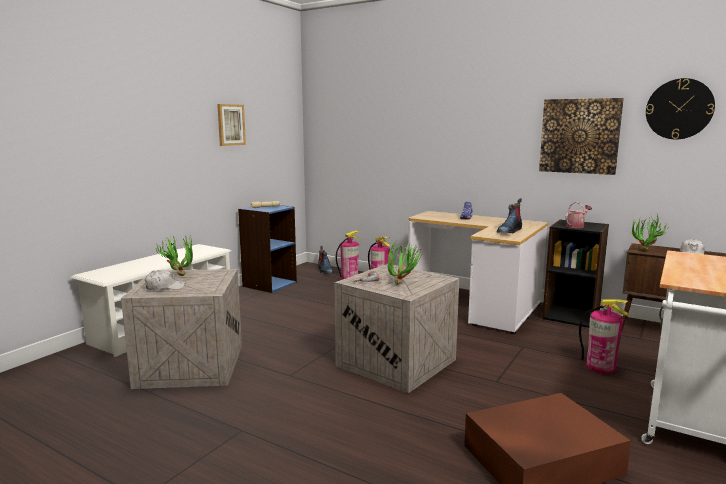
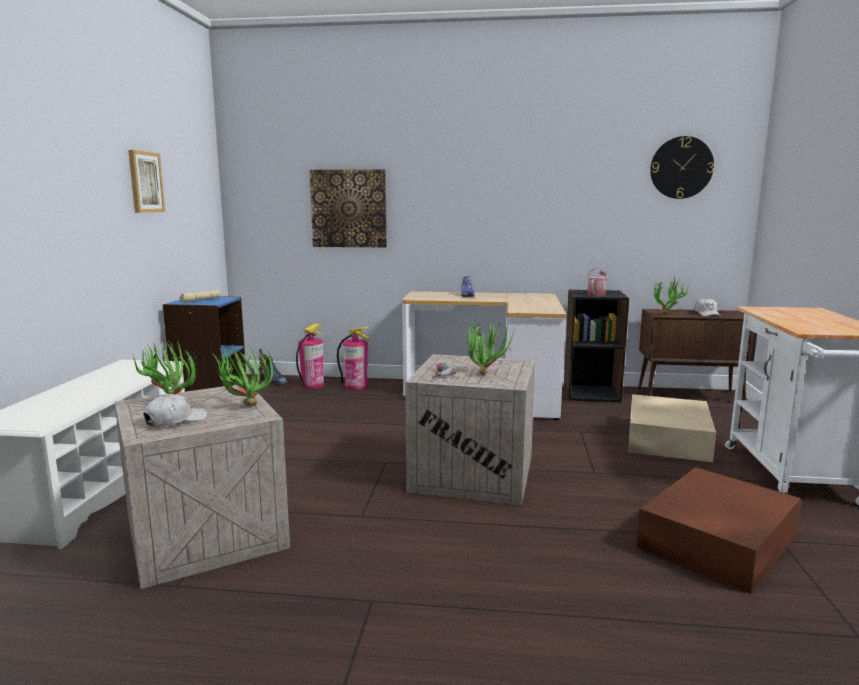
camera: 25 degrees left, 0 degrees up
boot [497,198,522,234] -> none
picture [539,98,624,175] -> picture moved to [310,169,387,248]
fire extinguisher [579,299,629,374] -> beige storage box [628,394,716,462]
none -> potted plant [212,344,273,406]

